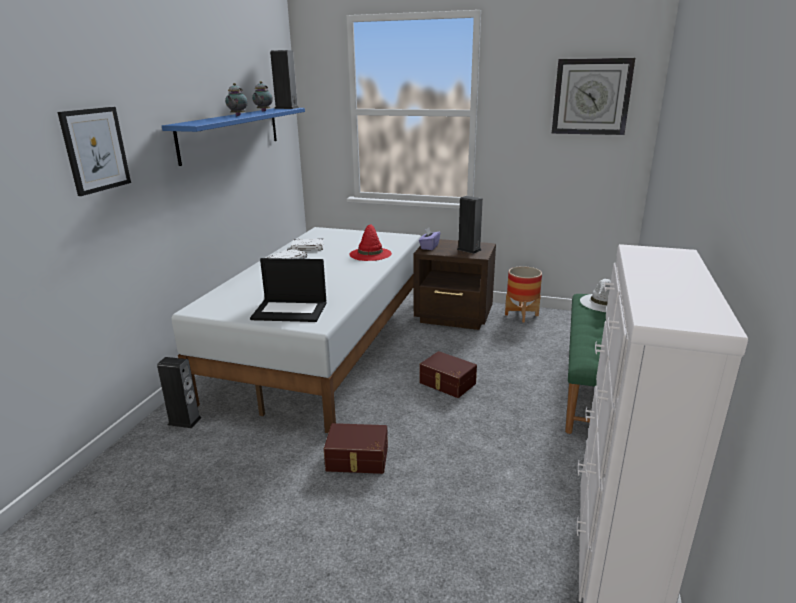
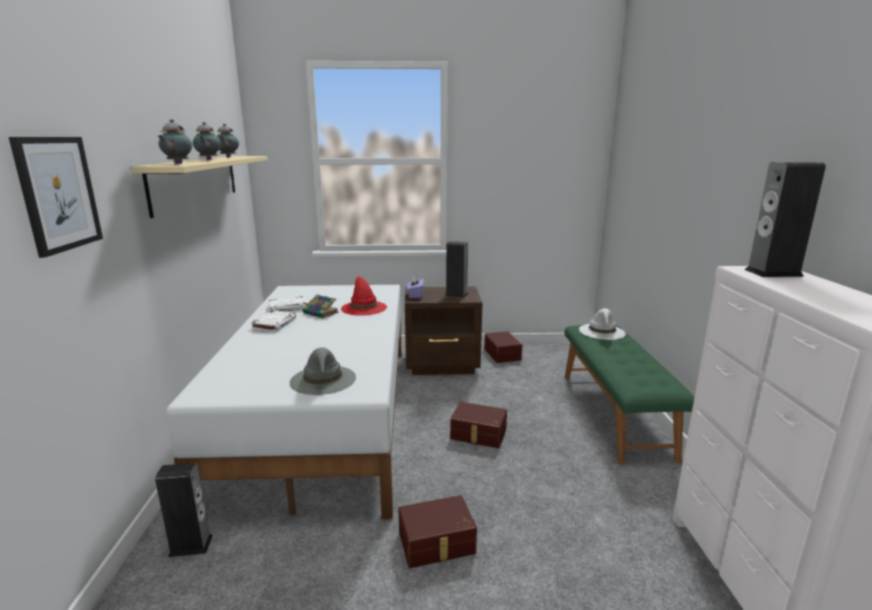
camera: 20 degrees left, 5 degrees down
blue shelf [162,108,305,166] -> beige shelf [131,156,268,218]
laptop [250,258,327,322] -> grey hat [290,347,356,395]
speaker [270,50,299,109] -> speaker moved to [745,162,826,277]
planter [505,266,542,323] -> brown storage box [484,331,522,363]
wall clock [552,58,635,135] -> none
none -> teapot [158,119,192,164]
none -> book [303,294,339,318]

